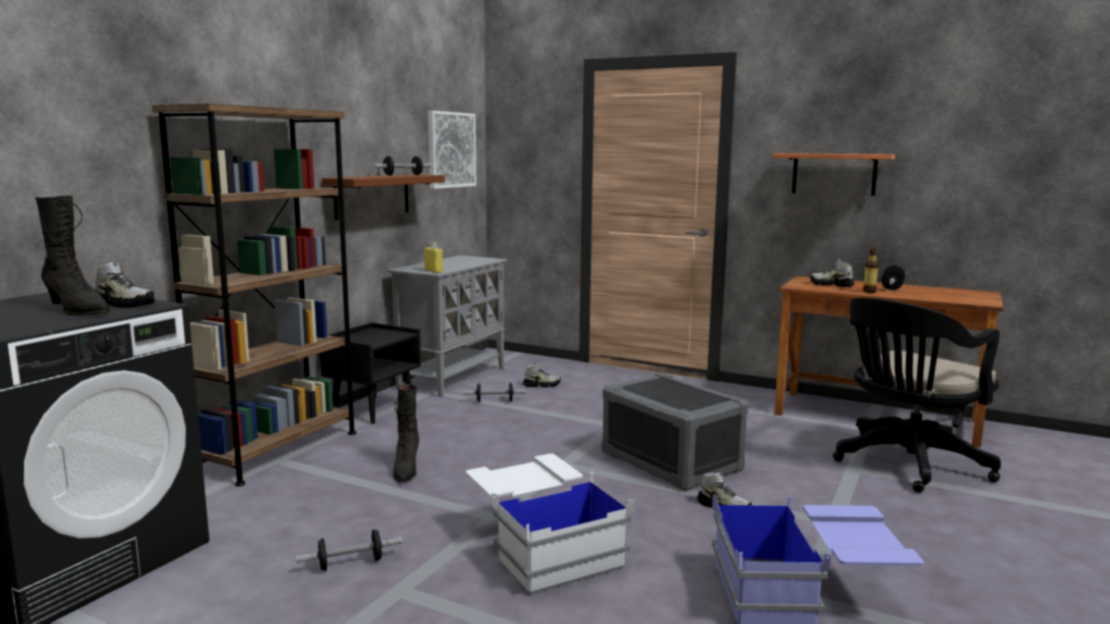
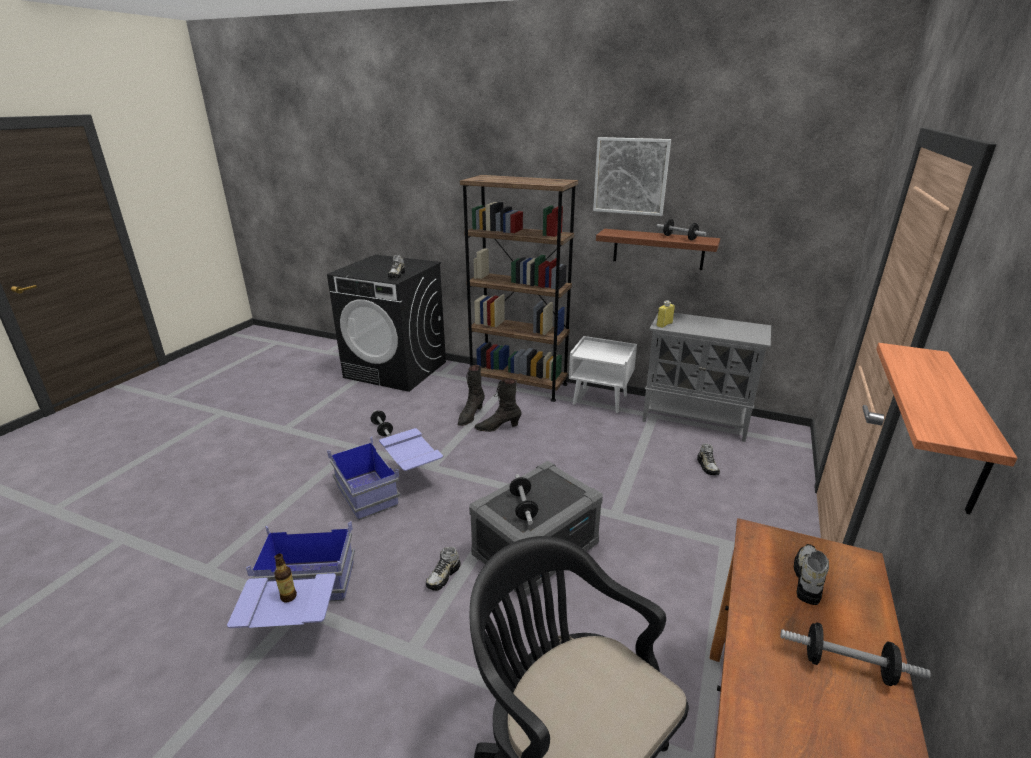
camera: 85 degrees right, 15 degrees up
black boot [36,196,110,316] -> black boot moved to [457,365,485,426]
black nightstand [319,322,421,424] -> white nightstand [569,336,637,413]
picture [428,111,476,189] -> picture moved to [593,137,671,216]
dumbbell [464,382,526,402] -> dumbbell moved to [509,474,538,525]
white storage box [466,453,634,595] -> blue storage box [327,428,443,520]
bottle [863,247,879,293] -> bottle moved to [274,554,297,603]

